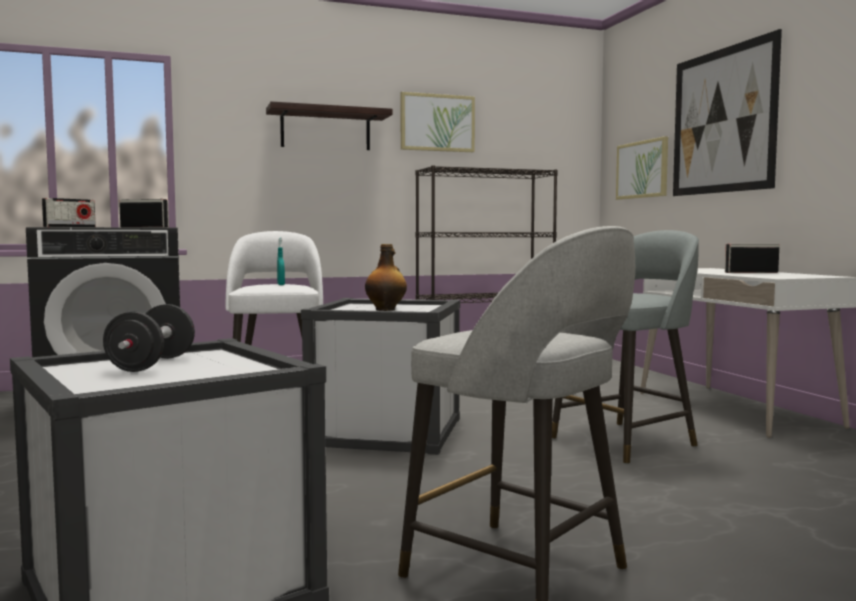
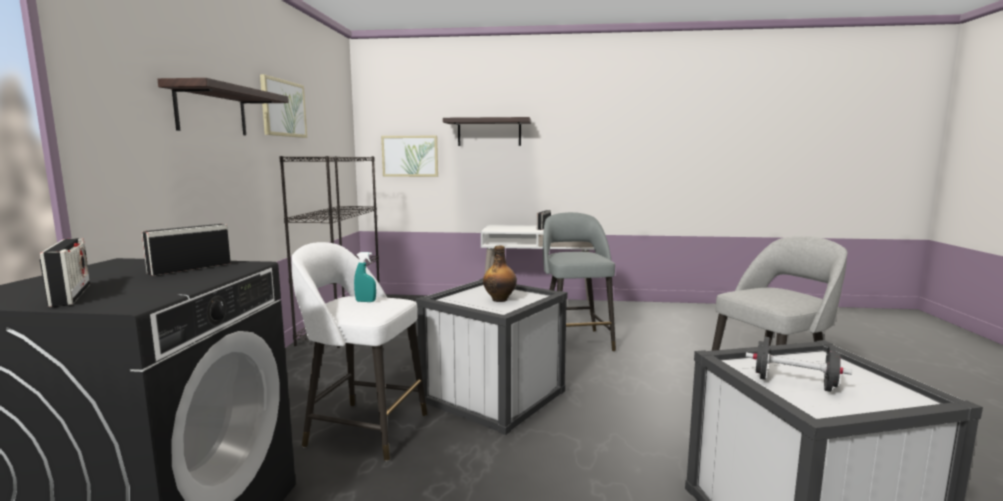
camera: 65 degrees left, 5 degrees up
picture [673,29,782,196] -> shelf [443,117,531,146]

